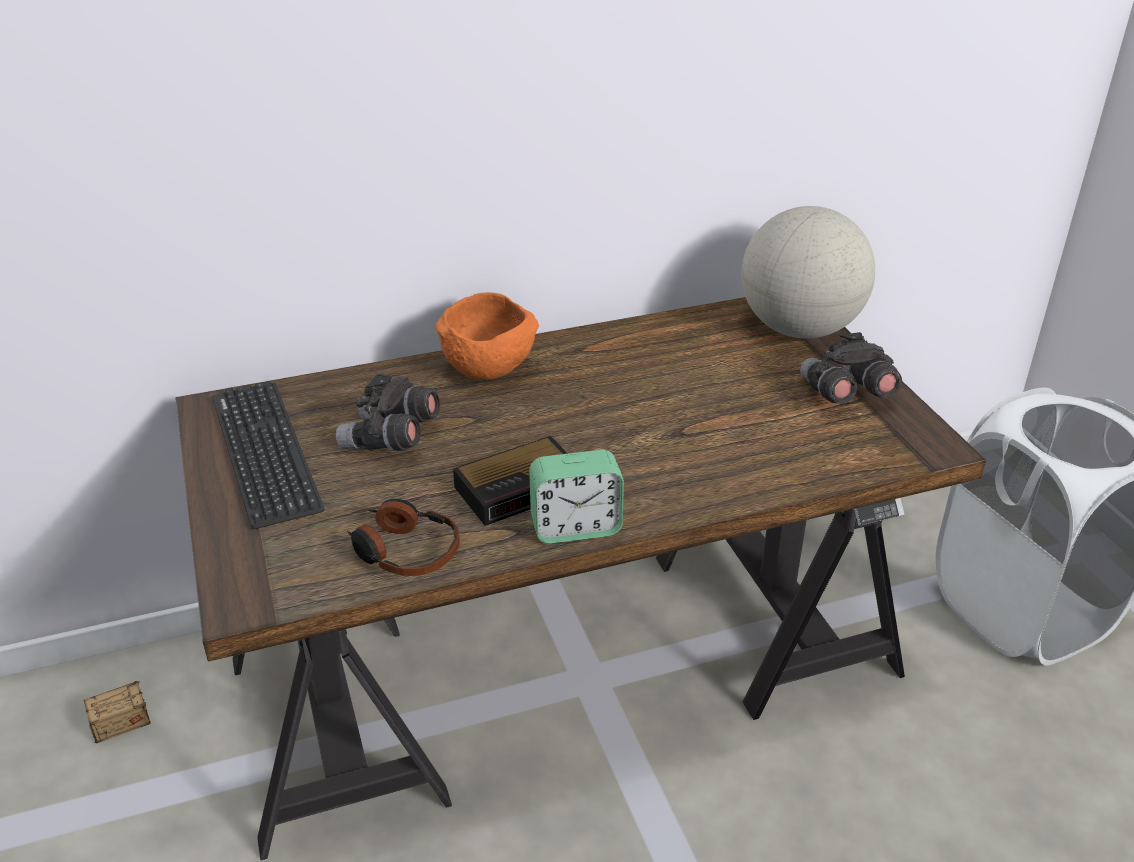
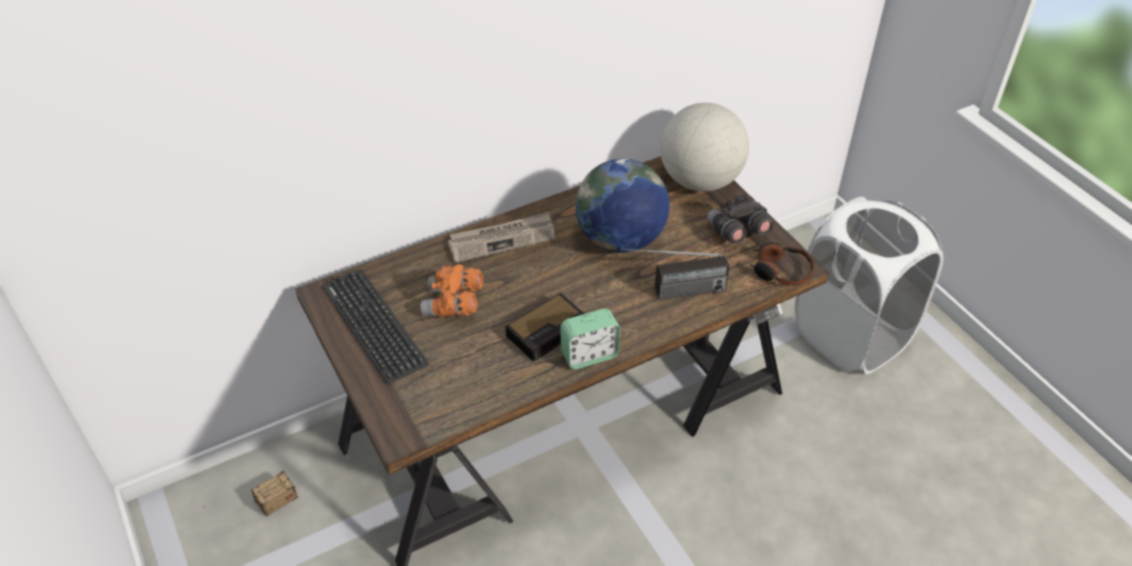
camera: 10 degrees left, 10 degrees up
grey binoculars [336,374,441,451] -> orange binoculars [420,264,483,317]
headphones [347,499,460,576] -> headphones moved to [749,242,815,285]
orange bowl [435,292,539,380] -> newspaper [447,212,555,263]
none -> globe [576,159,669,253]
none -> radio [621,249,729,300]

